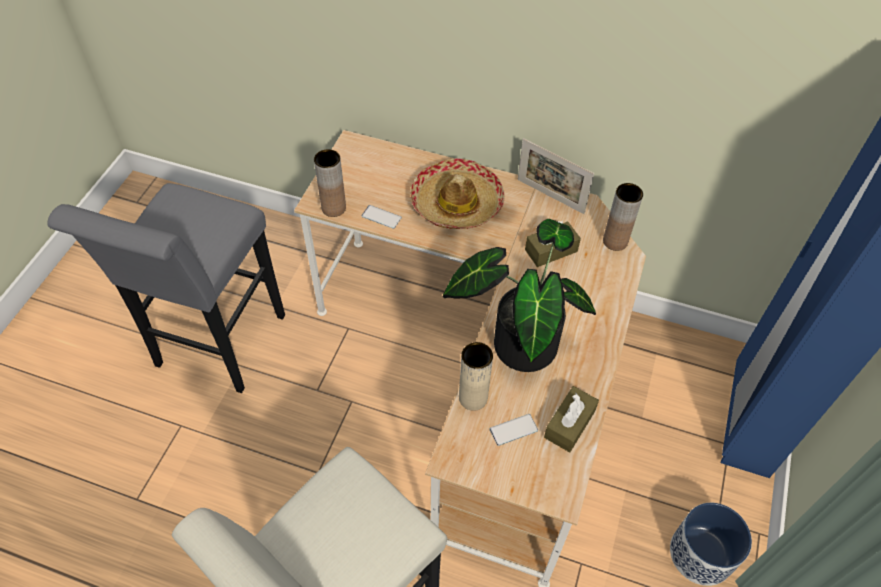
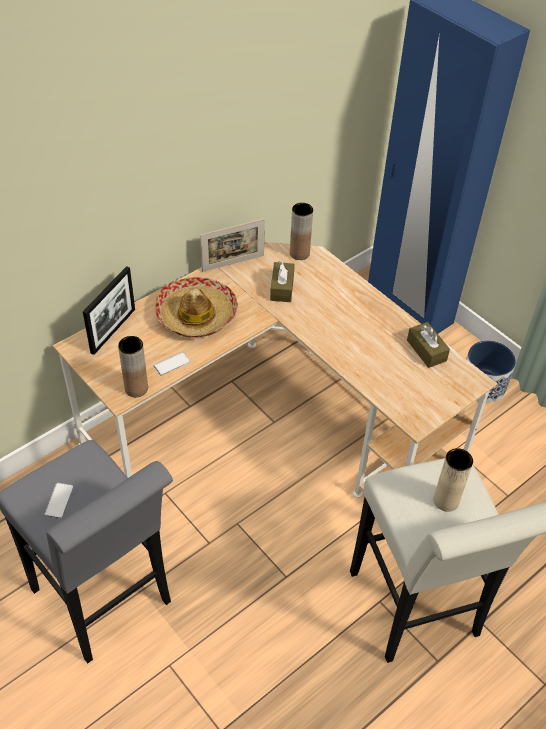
camera: 60 degrees left, 5 degrees down
potted plant [443,219,596,372] -> none
beige vase [459,342,493,411] -> beige vase moved to [433,448,473,512]
phone [490,414,538,446] -> phone moved to [44,483,74,519]
none -> picture frame [83,266,135,355]

